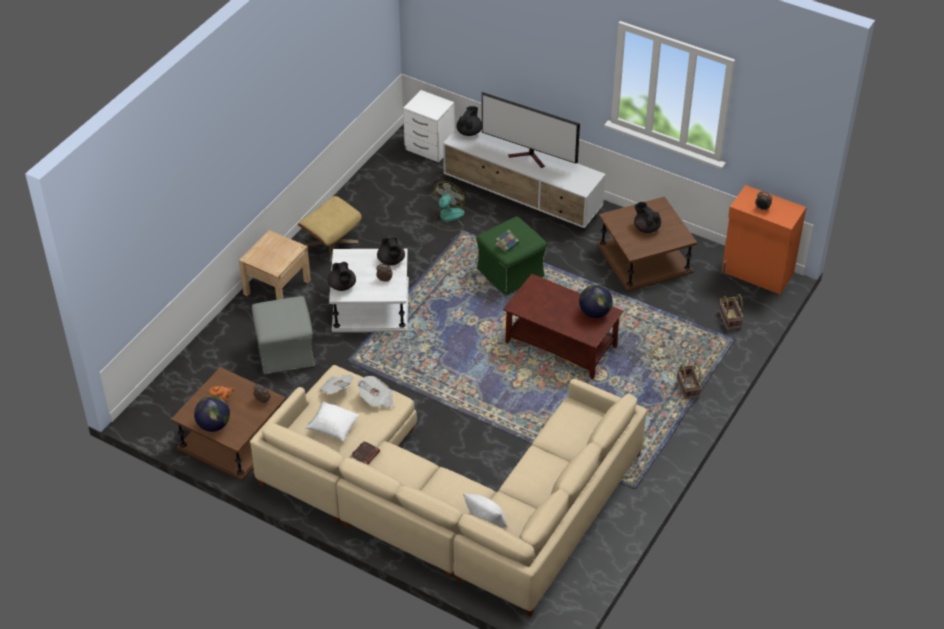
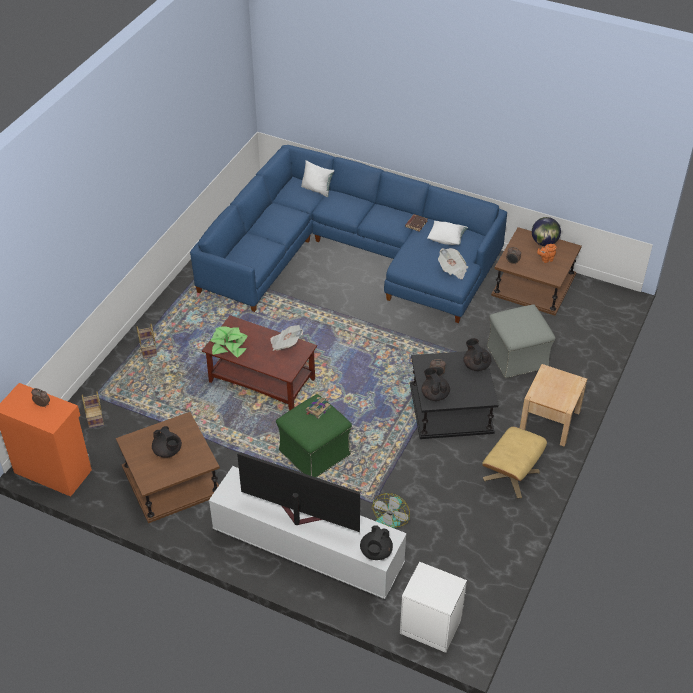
camera: 175 degrees right, 0 degrees up
beige sofa [250,365,647,617] -> blue sofa [190,145,507,323]
white side table [329,249,409,332] -> black side table [410,351,498,439]
newspaper [357,376,394,408] -> newspaper moved to [270,325,303,351]
globe [579,285,613,318] -> potted plant [210,326,247,358]

